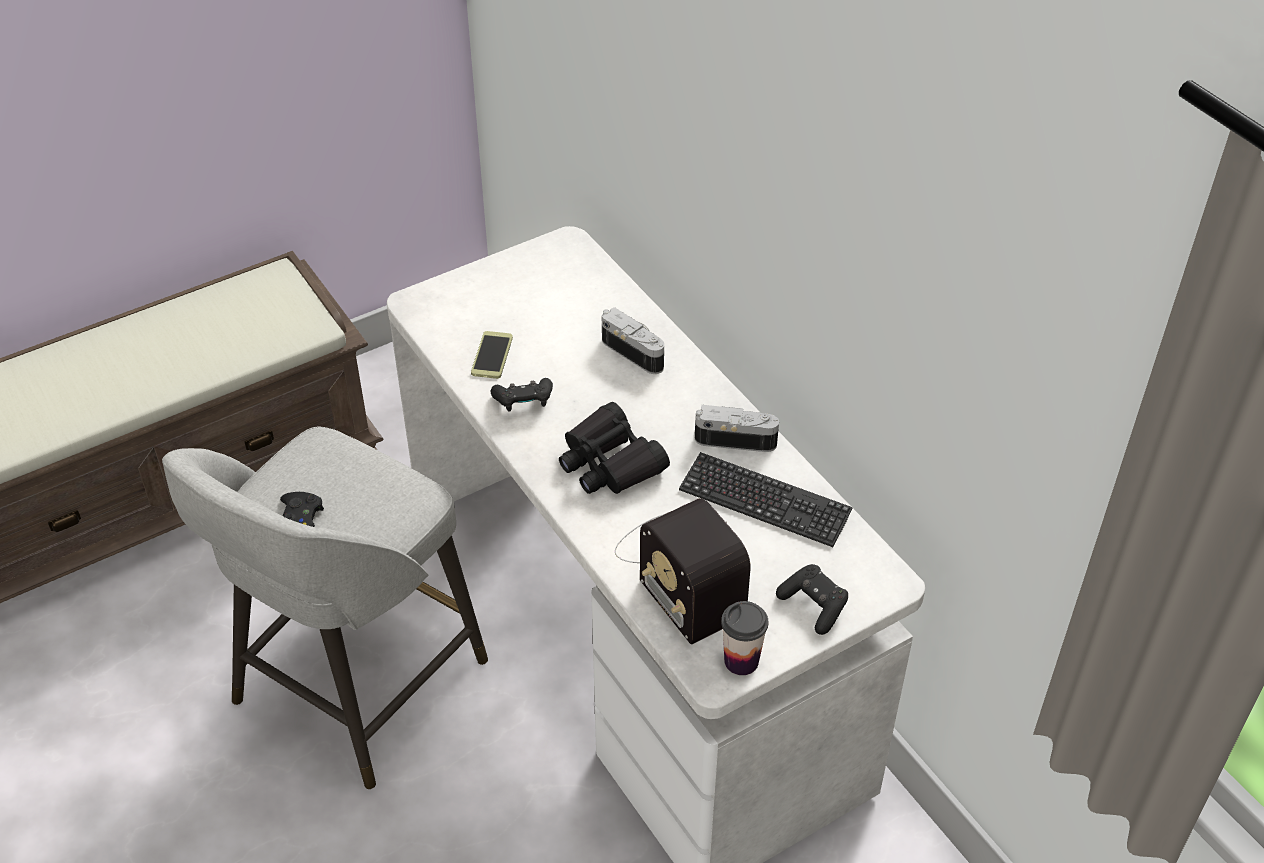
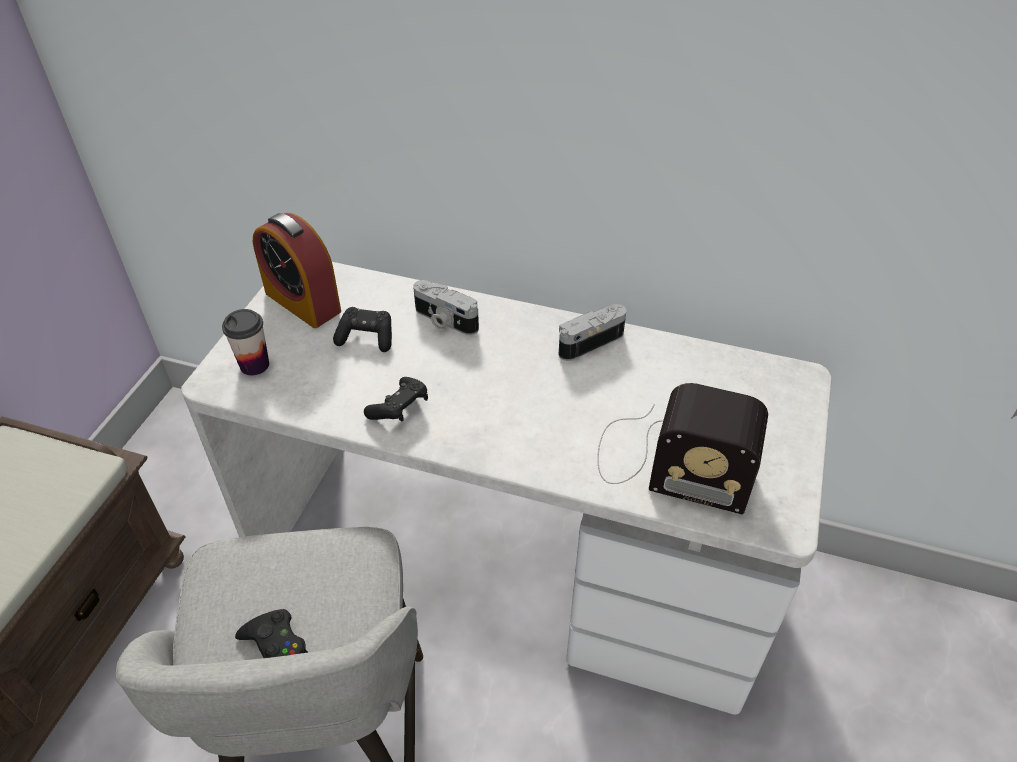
camera: 40 degrees left, 0 degrees up
phone [471,331,513,379] -> none
black binoculars [559,402,670,494] -> none
camera [602,307,664,374] -> camera turned 150 degrees counterclockwise [413,280,479,335]
keyboard [679,452,853,547] -> none
cup [721,601,768,675] -> cup moved to [222,309,269,376]
black game controller [776,564,848,635] -> black game controller moved to [333,307,392,352]
none -> alarm clock [253,213,341,328]

